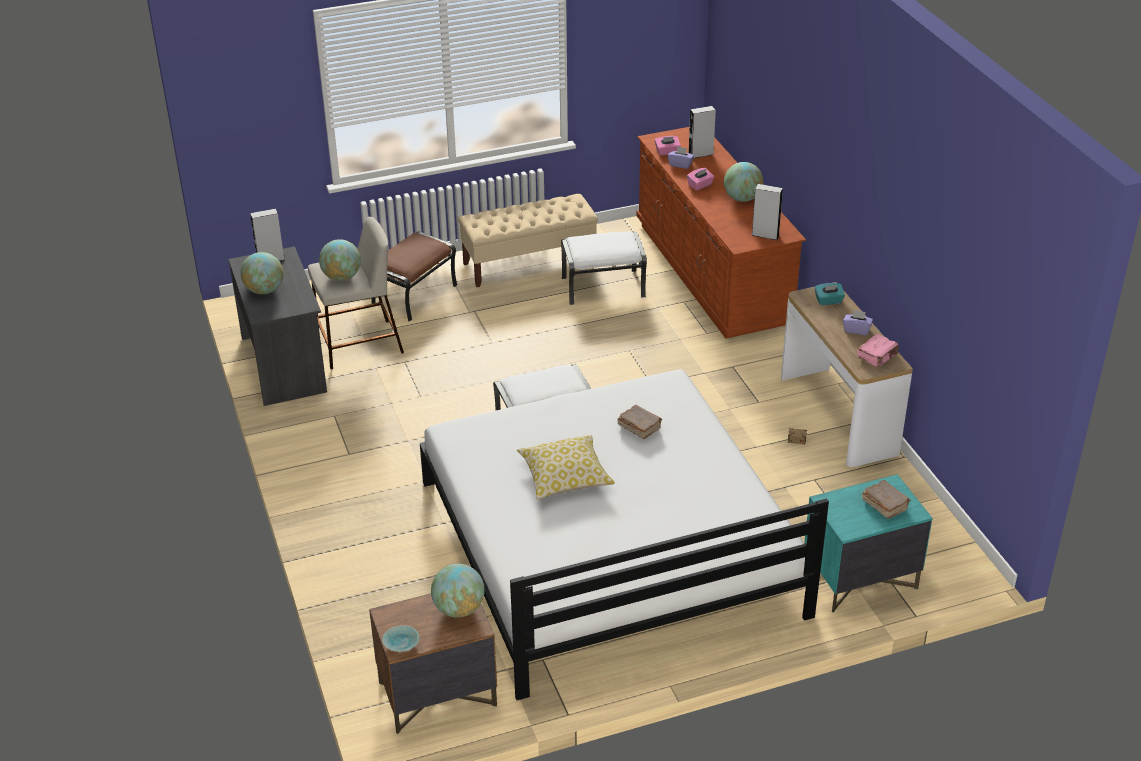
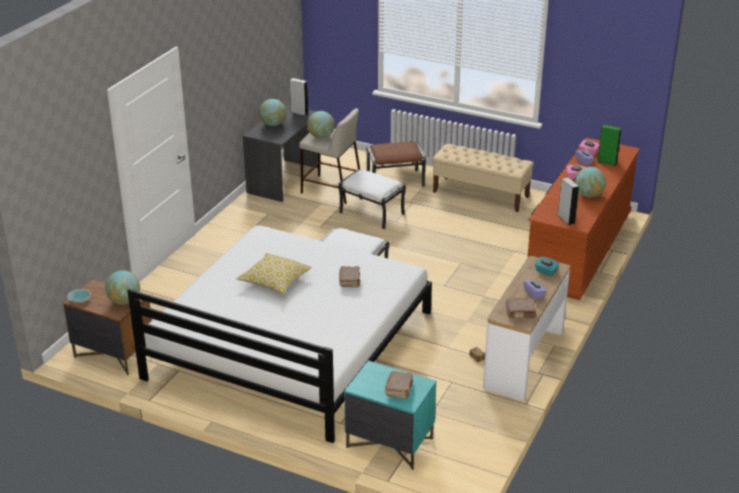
camera: 45 degrees right, 5 degrees down
white ottoman [561,231,647,305] -> white ottoman moved to [338,169,406,229]
grey speaker [688,106,716,158] -> green speaker [597,125,622,166]
pink book [857,334,899,367] -> brown book [506,298,536,319]

